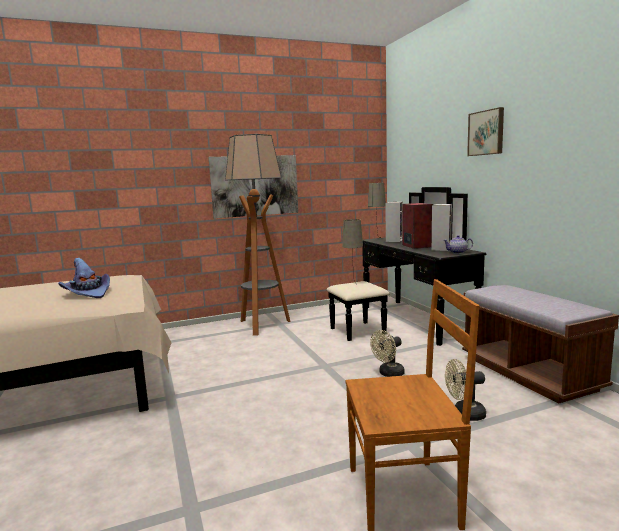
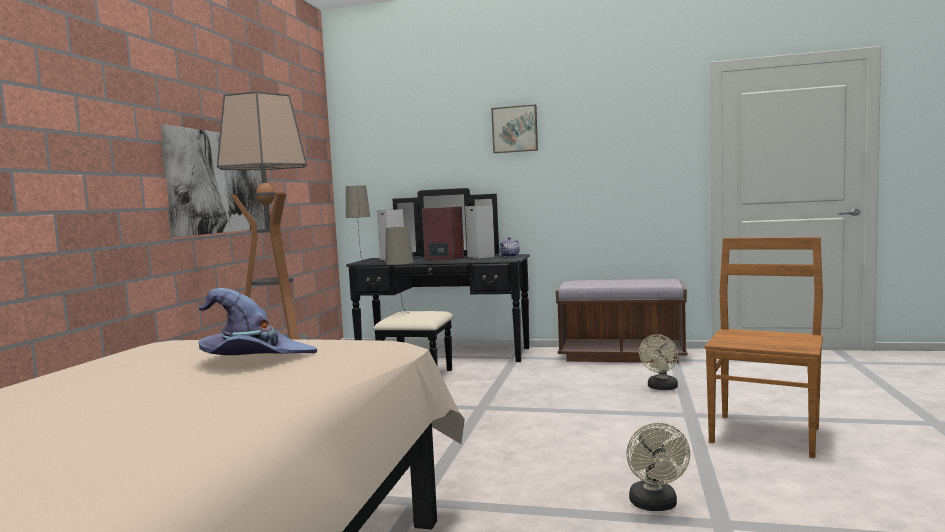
camera: 55 degrees left, 5 degrees down
beige fan [370,330,405,377] -> beige fan moved to [626,423,690,511]

